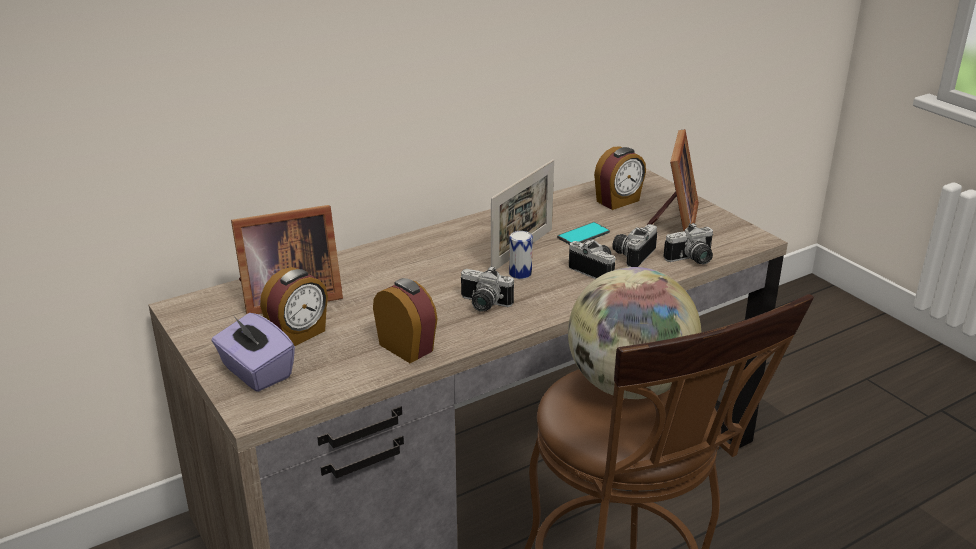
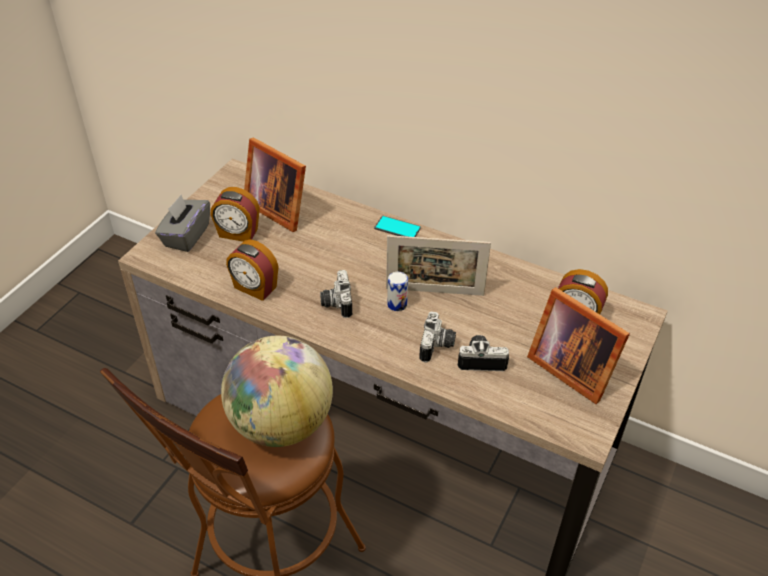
camera: 60 degrees right, 15 degrees up
purple tissue box [212,313,295,392] -> grey tissue box [155,195,210,252]
alarm clock [373,278,438,363] -> alarm clock turned 105 degrees clockwise [226,239,279,301]
phone [557,222,610,245] -> phone moved to [374,216,421,237]
picture frame [647,129,699,231] -> picture frame turned 60 degrees clockwise [527,287,630,404]
camera [663,223,714,264] -> none

